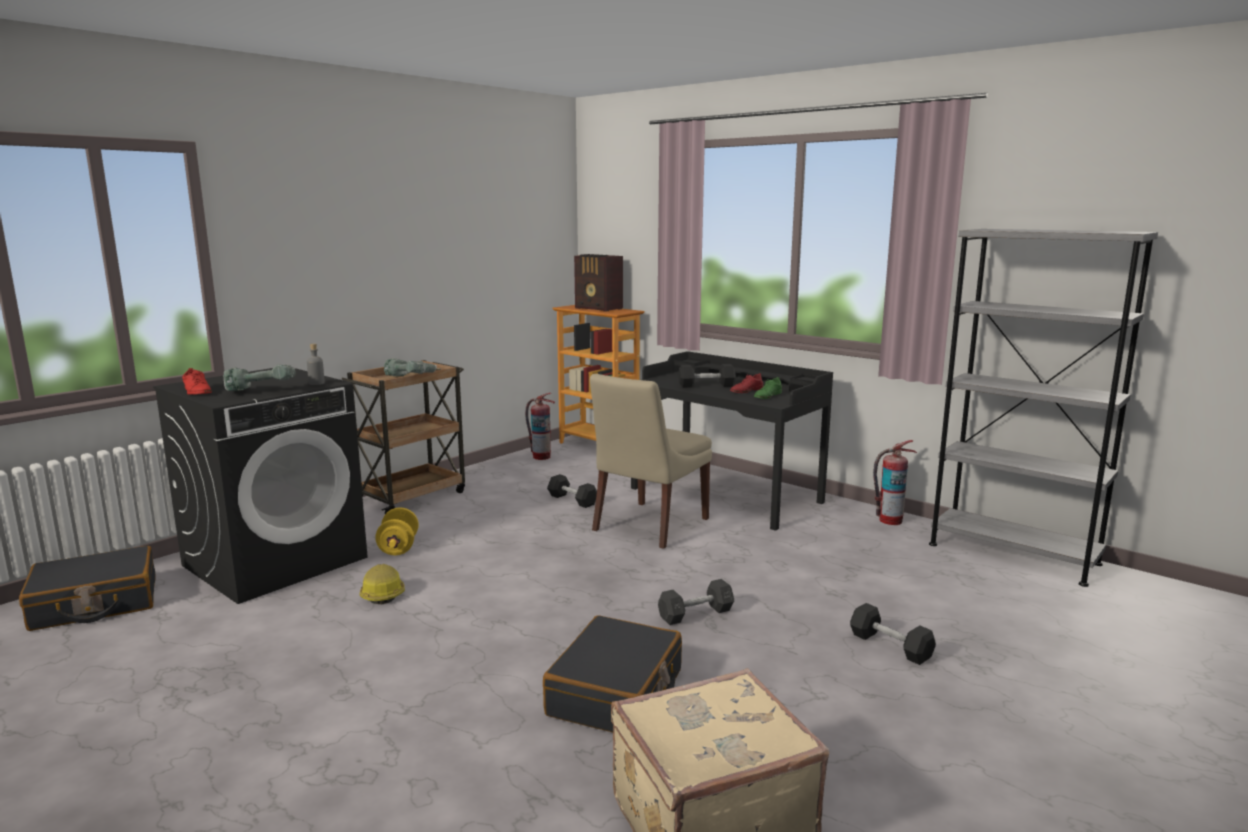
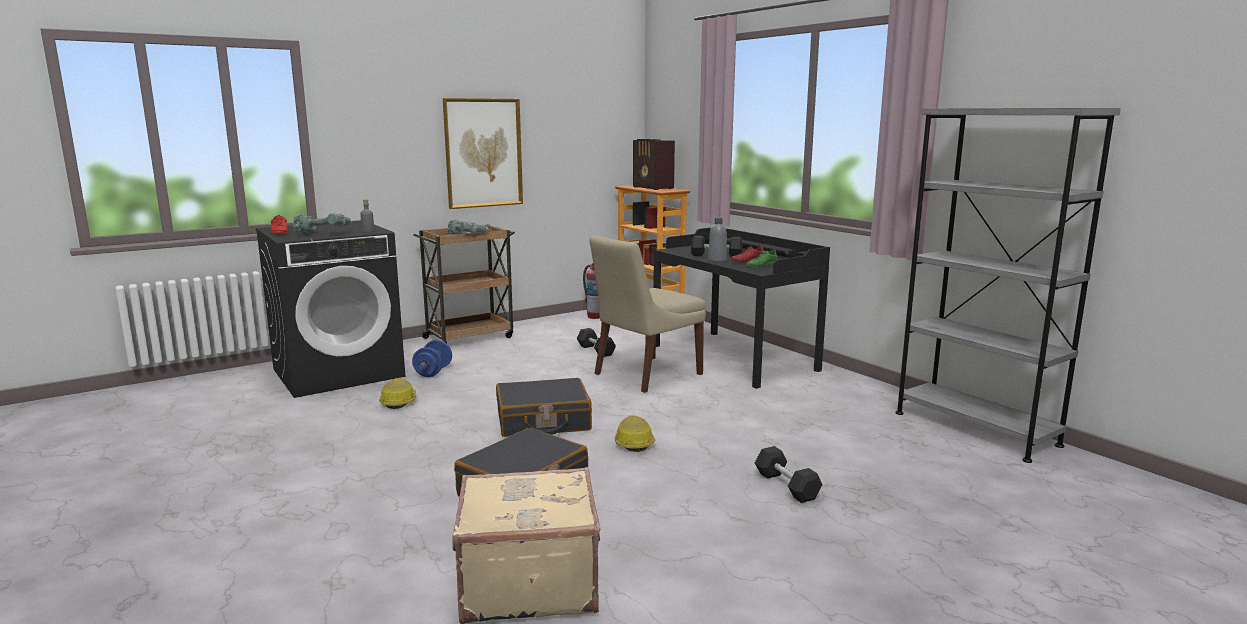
camera: 15 degrees right, 0 degrees up
black suitcase [19,546,156,631] -> black suitcase moved to [496,378,592,437]
yellow dumbbell [375,507,419,555] -> blue dumbbell [412,340,452,377]
grey dumbbell [658,579,734,625] -> hard hat [615,415,655,452]
fire extinguisher [873,440,917,525] -> none
none -> picture [443,98,523,209]
none -> grey bottle [708,218,727,262]

